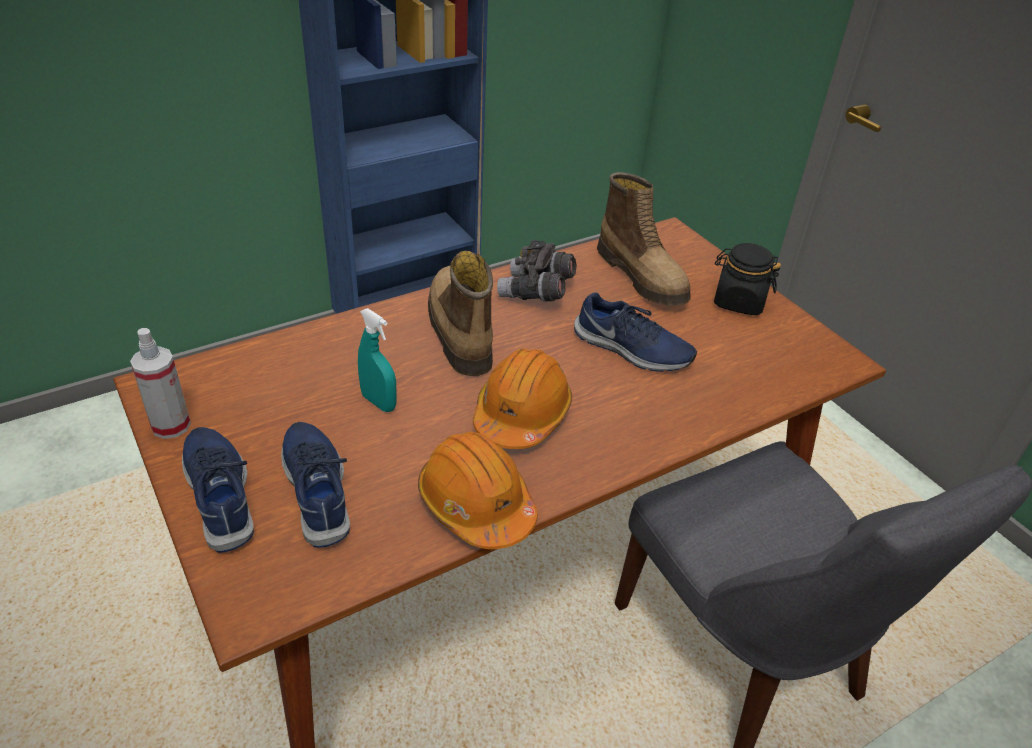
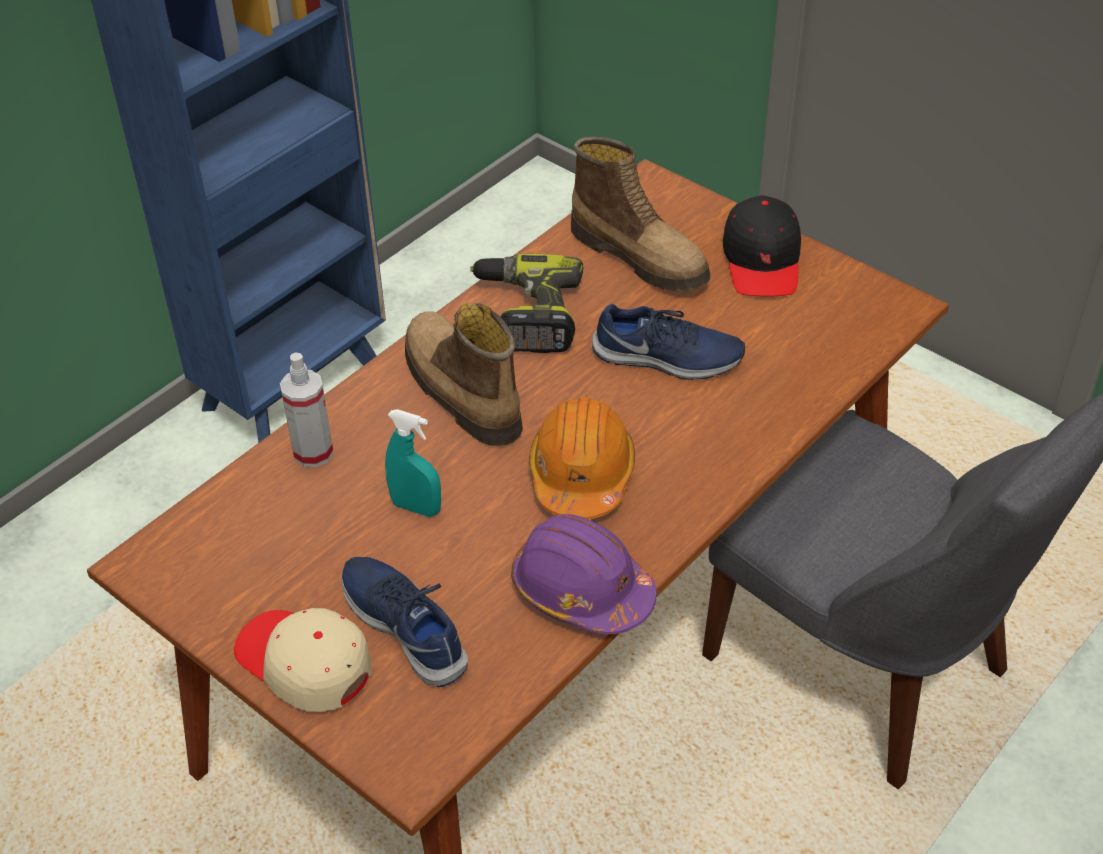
camera: 15 degrees left, 5 degrees up
spray bottle [130,328,191,439] -> spray bottle moved to [280,353,334,467]
blue shoe [182,427,254,553] -> beige cap [234,608,372,712]
orange hard hat [418,432,538,549] -> purple hard hat [511,514,657,634]
grey binoculars [497,240,577,301] -> power drill [470,254,583,353]
black jar [714,243,781,315] -> black cap [723,195,801,297]

